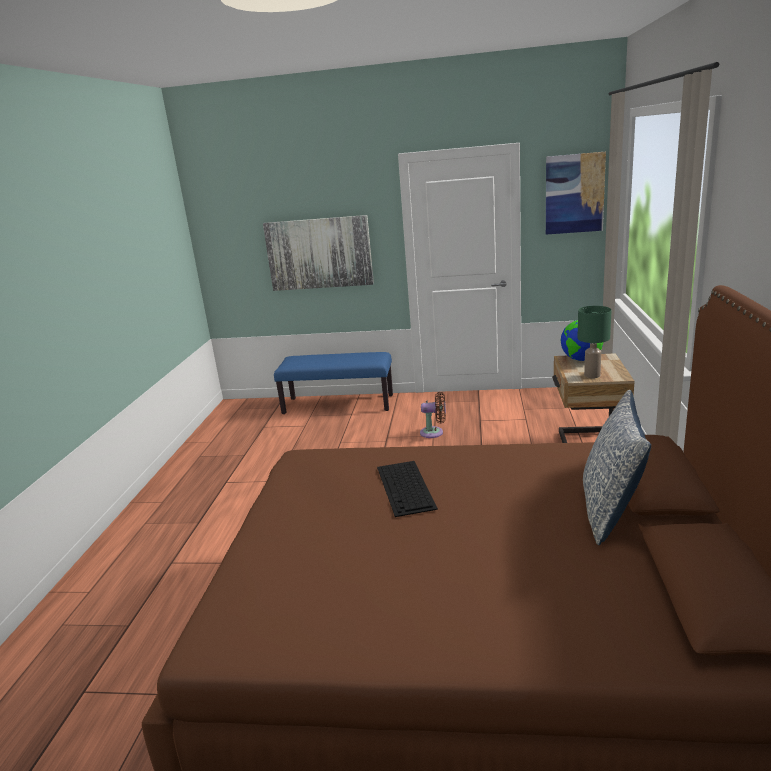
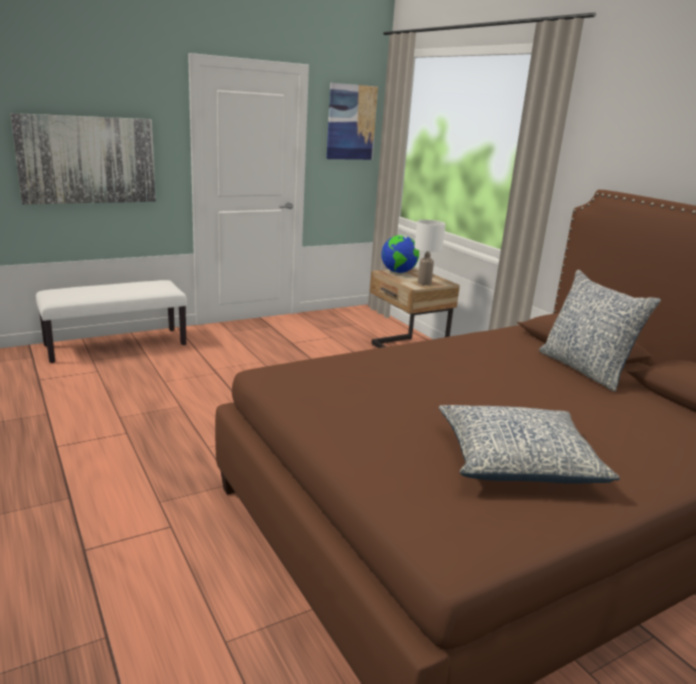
camera: 40 degrees left, 0 degrees up
blue bench [274,352,393,414] -> white bench [36,280,187,363]
keyboard [377,461,438,517] -> none
brown fan [420,392,446,438] -> none
green table lamp [577,306,612,378] -> white table lamp [414,220,445,285]
none -> pillow [439,405,620,484]

